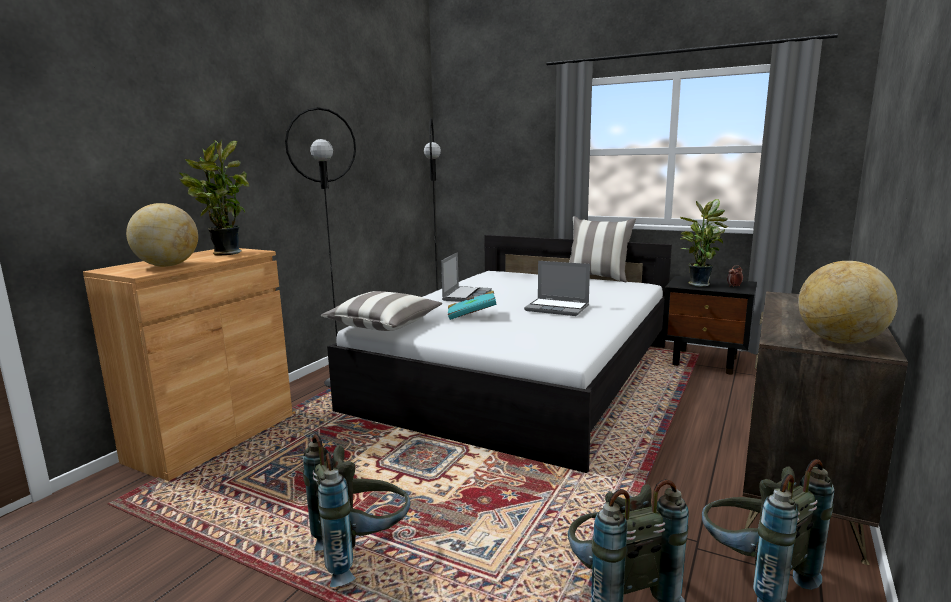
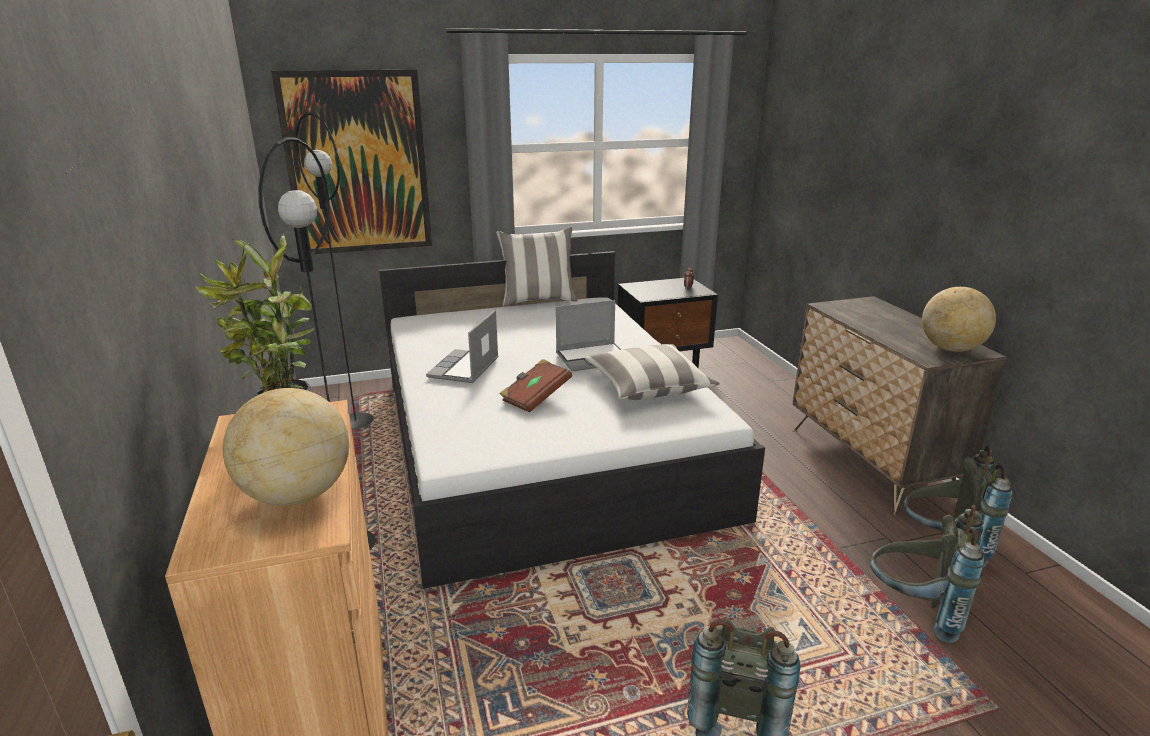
camera: 45 degrees left, 10 degrees up
pillow [321,291,442,331] -> pillow moved to [585,344,720,400]
laptop [441,252,492,302] -> laptop turned 135 degrees counterclockwise [426,310,499,383]
turquoise book [448,291,497,320] -> brown book [500,359,572,413]
potted plant [680,199,728,287] -> none
none -> picture [271,70,432,254]

